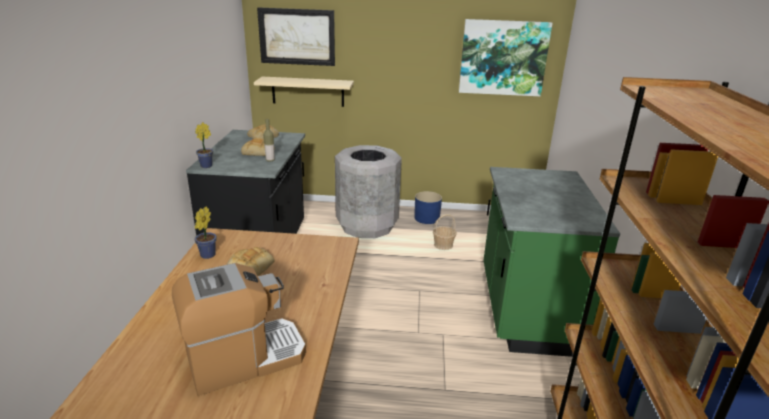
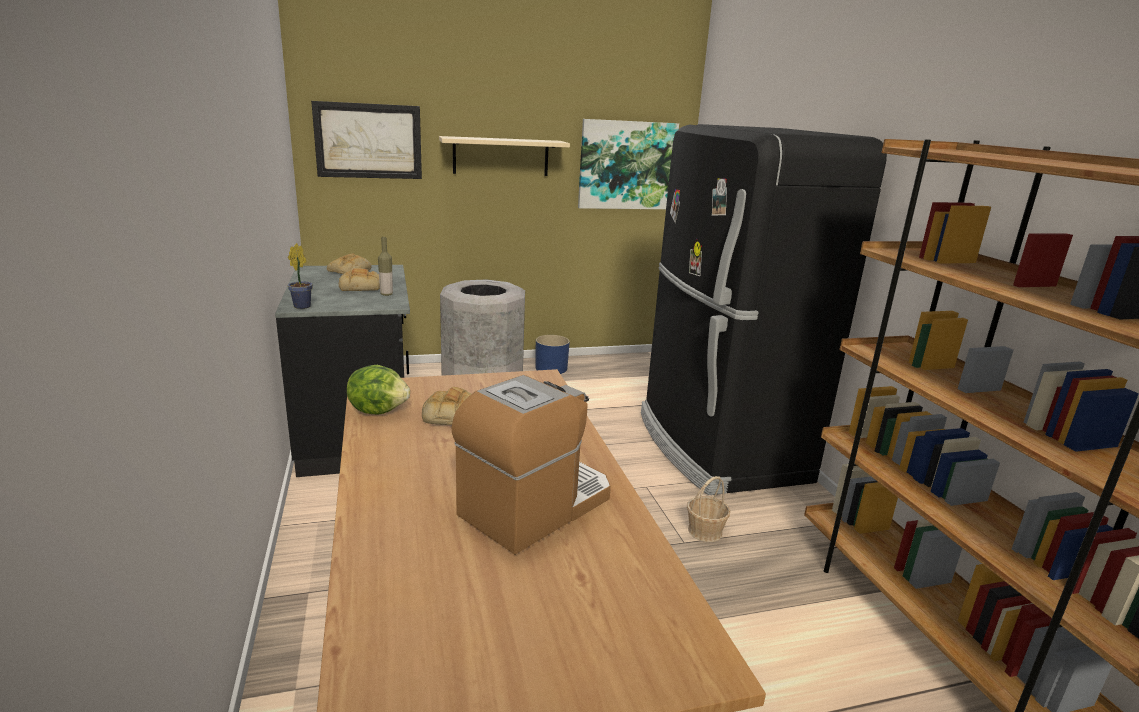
camera: 20 degrees left, 5 degrees down
potted plant [195,207,217,259] -> lettuce [347,365,410,414]
beige shelf [254,77,354,107] -> beige shelf moved to [439,136,570,176]
basket [433,214,457,250] -> basket moved to [687,476,730,542]
green counter [483,167,620,357] -> black fridge [641,124,887,495]

